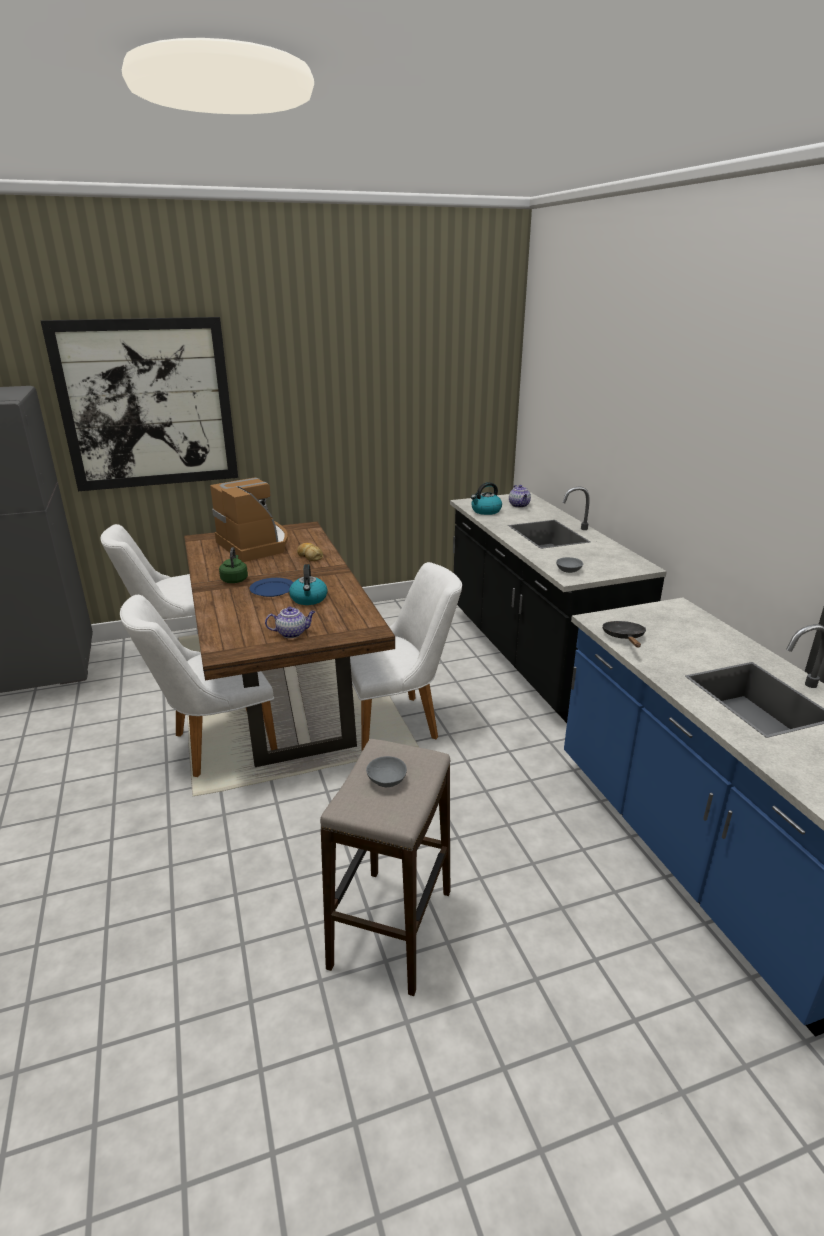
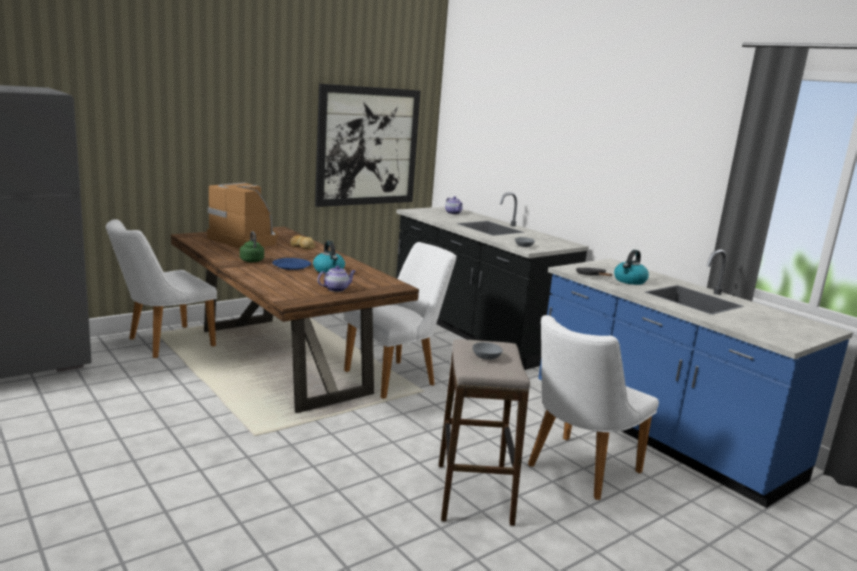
camera: 20 degrees left, 10 degrees down
picture [41,317,238,491] -> picture moved to [315,84,421,207]
white chair [120,595,277,777] -> white chair moved to [528,315,659,500]
kettle [471,482,502,515] -> kettle moved to [614,250,649,285]

